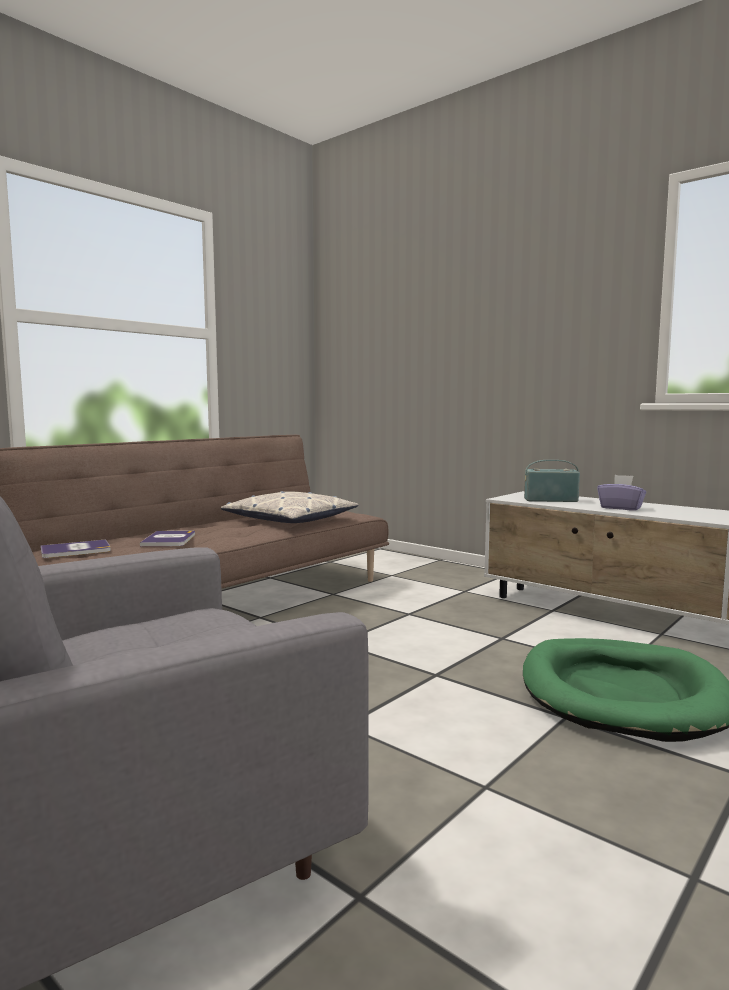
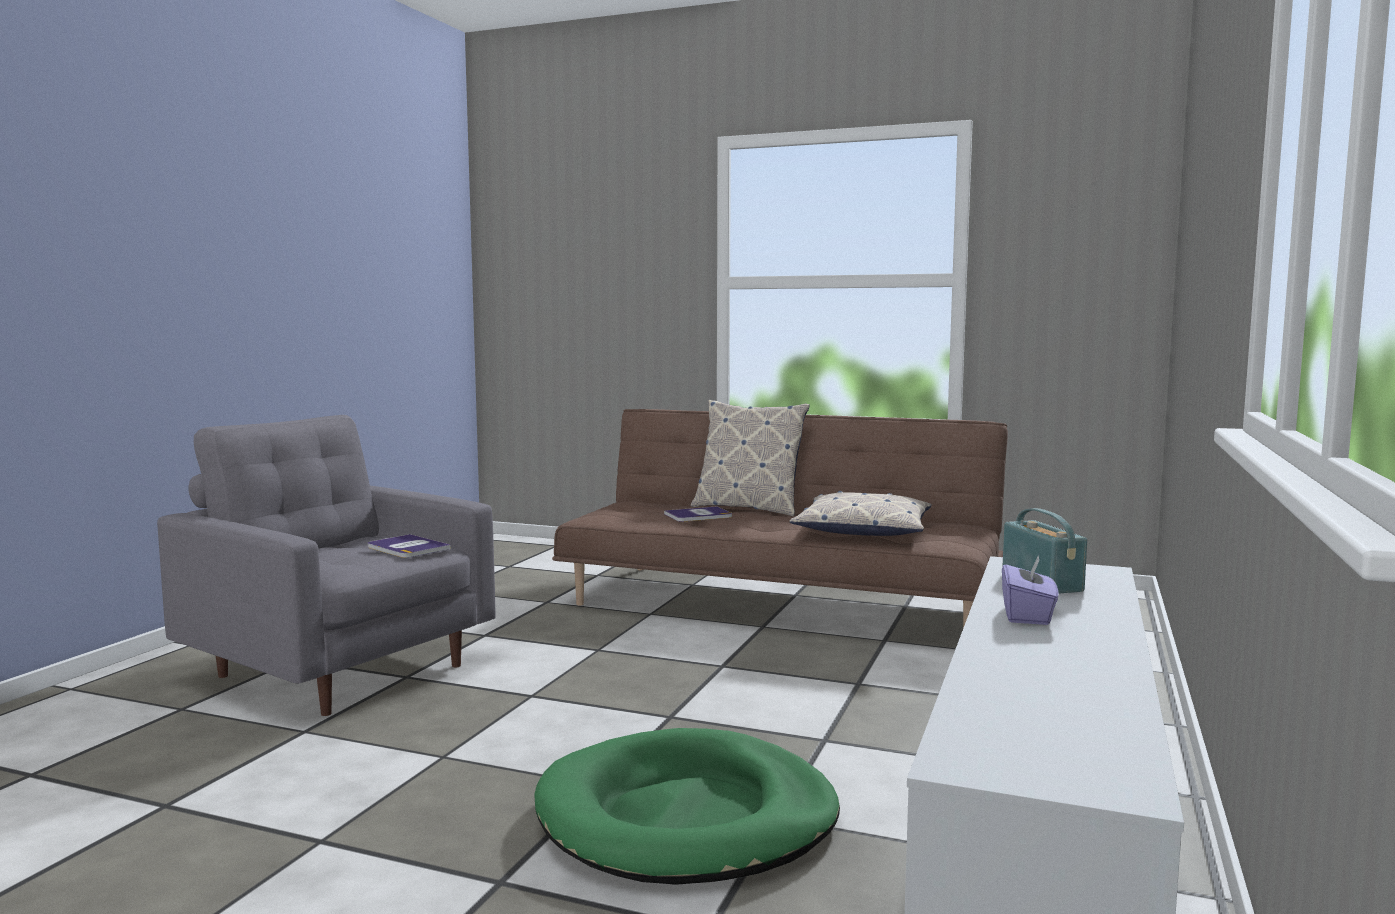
camera: 70 degrees right, 0 degrees up
book [40,540,111,558] -> book moved to [368,534,451,558]
none -> pillow [691,400,810,517]

